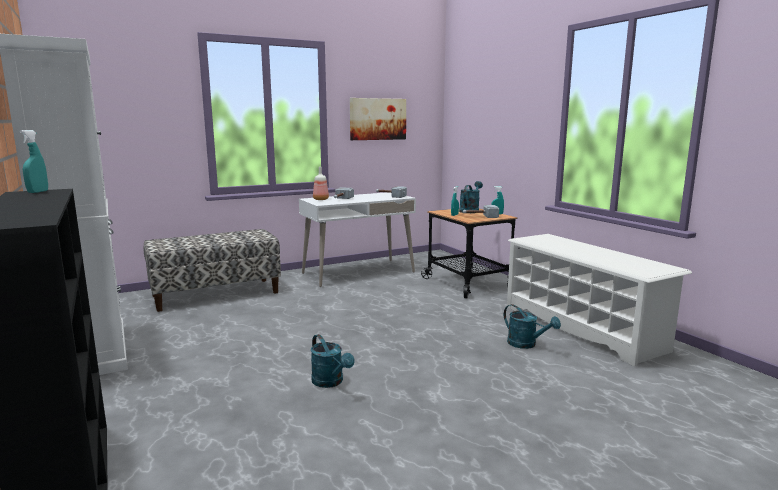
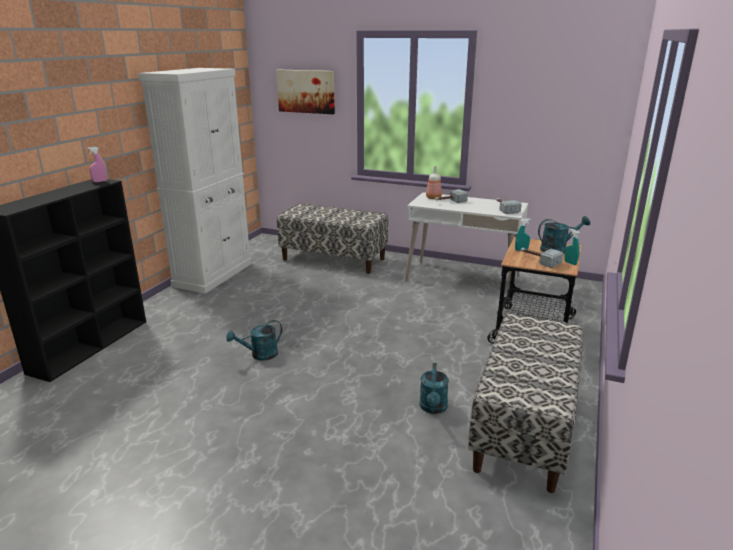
camera: 50 degrees right, 10 degrees up
turquoise spray bottle [20,130,48,193] -> pink spray bottle [87,147,107,182]
turquoise watering can [311,334,355,388] -> turquoise watering can turned 45 degrees clockwise [226,320,282,361]
picture [350,98,406,140] -> picture moved to [277,69,335,114]
white shoe rack [507,234,692,367] -> bench [468,313,583,493]

